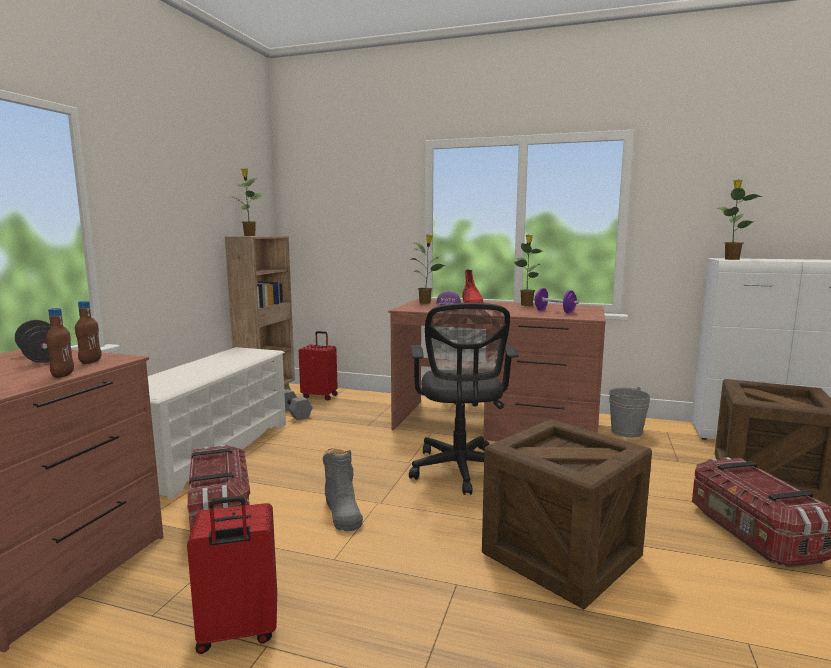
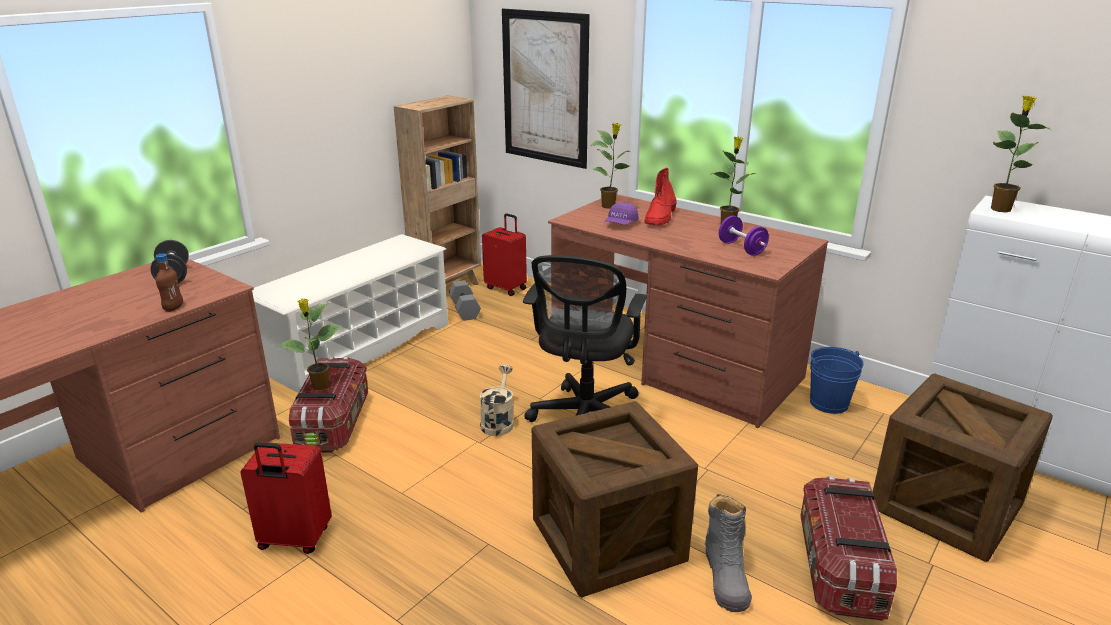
camera: 20 degrees right, 15 degrees up
brown bottle [75,301,102,364] -> none
potted plant [229,168,265,236] -> potted plant moved to [278,299,342,390]
grey boot [323,448,363,531] -> grey boot moved to [705,494,752,612]
grey bucket [609,387,651,438] -> blue bucket [810,347,864,414]
none -> beige watering can [480,364,514,436]
none -> picture [502,9,590,169]

